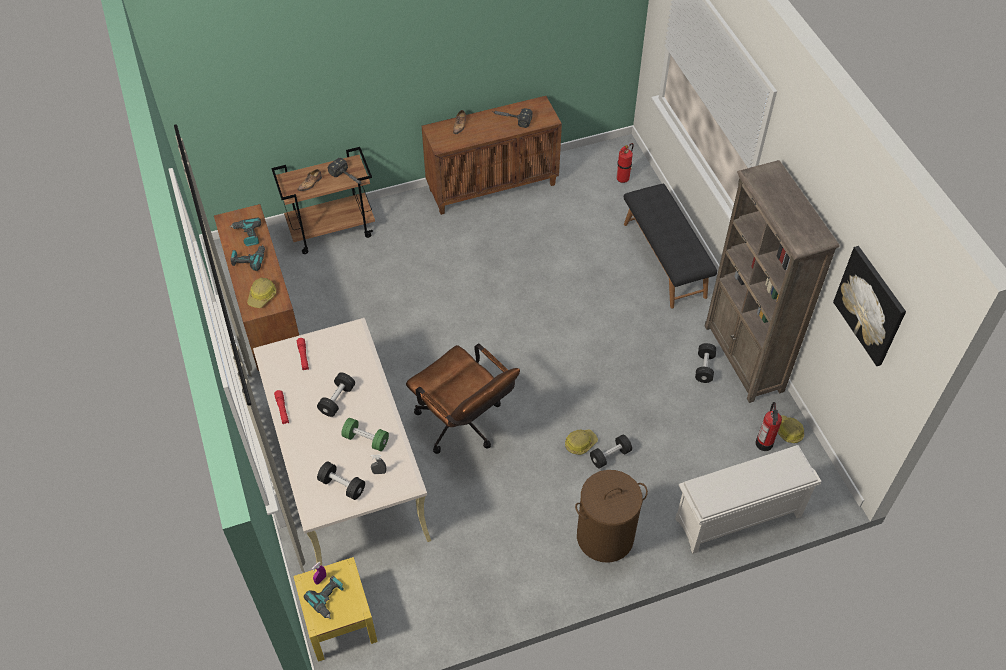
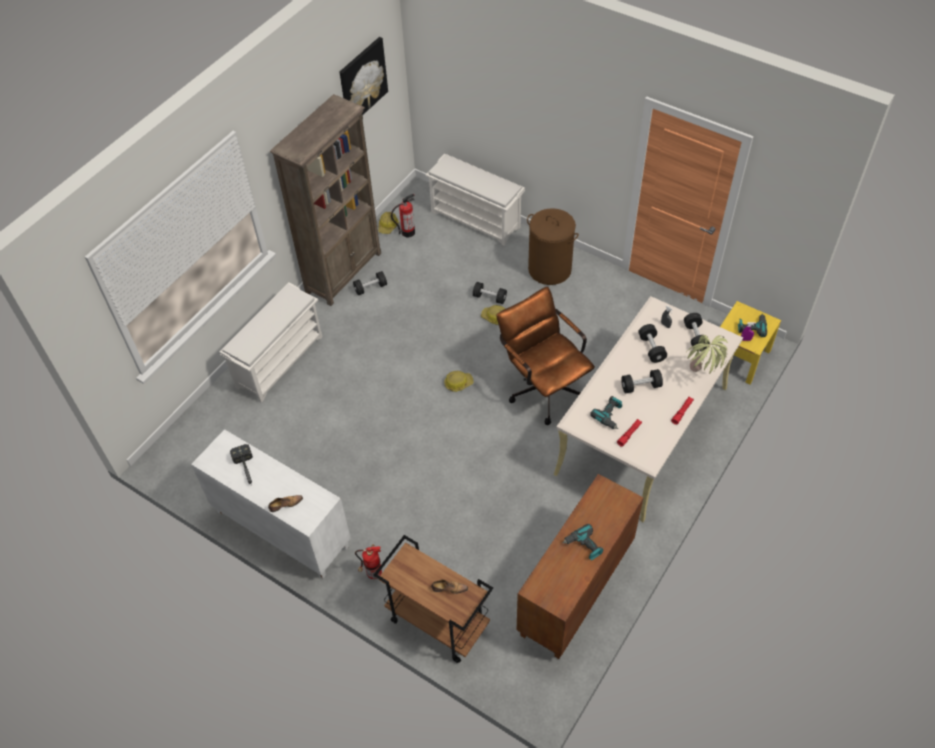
camera: 125 degrees left, 0 degrees up
power drill [229,218,261,246] -> power drill moved to [590,396,622,429]
hard hat [247,278,277,308] -> hard hat moved to [444,371,474,392]
hammer [328,158,362,185] -> none
green dumbbell [341,418,389,451] -> black dumbbell [638,324,667,363]
brown office chair [406,343,520,454] -> brown office chair turned 45 degrees counterclockwise [496,287,595,425]
brown cabinet [422,96,562,215] -> white cabinet [191,429,351,579]
fire extinguisher [616,143,634,183] -> fire extinguisher moved to [355,545,382,579]
black bench [624,184,717,308] -> white shoe rack [220,283,323,403]
none -> potted plant [686,335,728,374]

